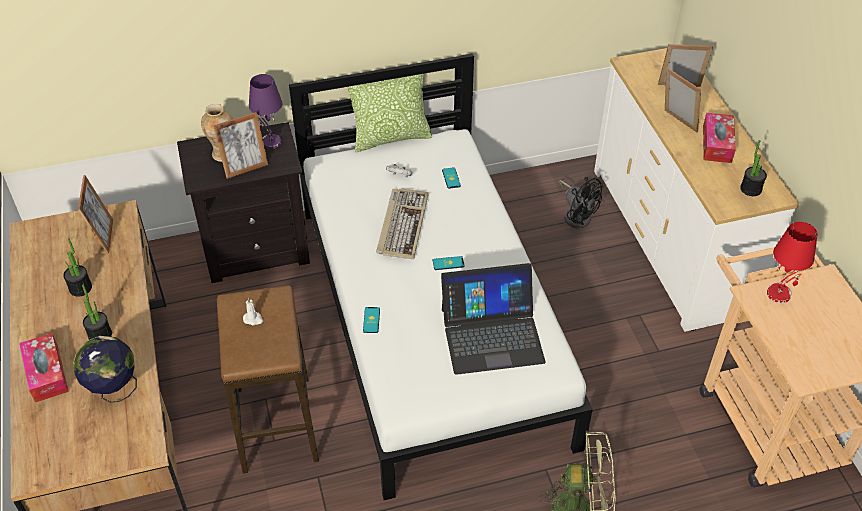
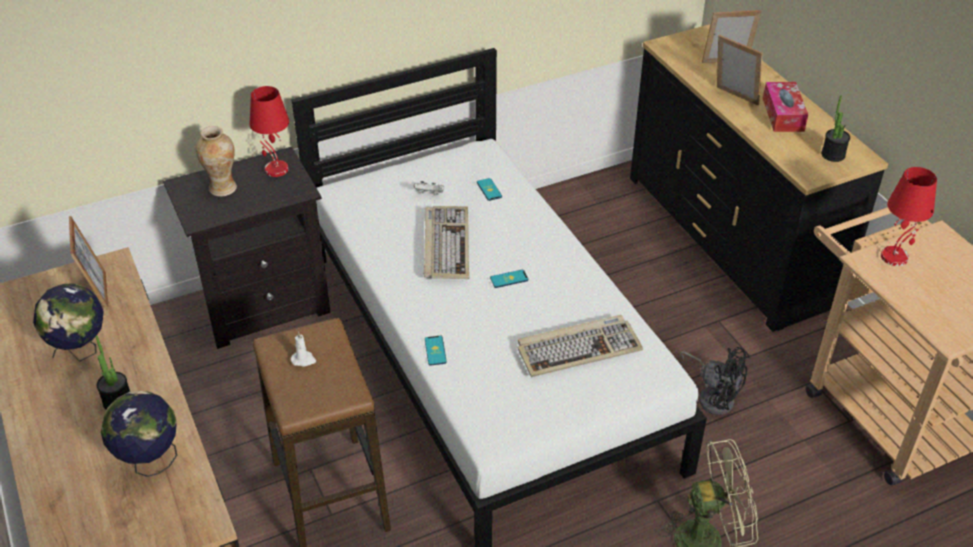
camera: 10 degrees left, 5 degrees down
tissue box [19,333,69,403] -> none
potted plant [63,238,92,297] -> globe [33,283,104,362]
picture frame [213,112,268,179] -> none
purple table lamp [249,74,282,149] -> red table lamp [249,86,289,177]
pillow [347,74,432,153] -> none
laptop [441,263,546,375] -> keyboard [518,315,643,377]
black fan [559,177,604,229] -> black fan moved to [680,347,750,415]
white dresser [594,48,799,332] -> black dresser [630,24,888,332]

